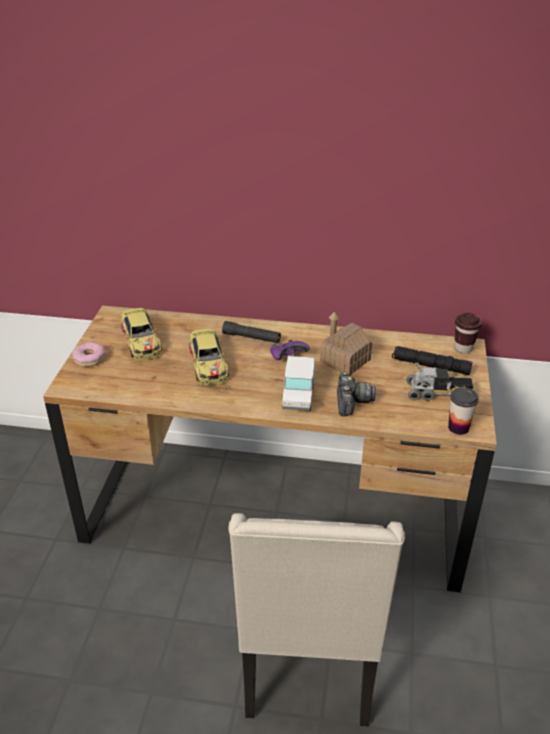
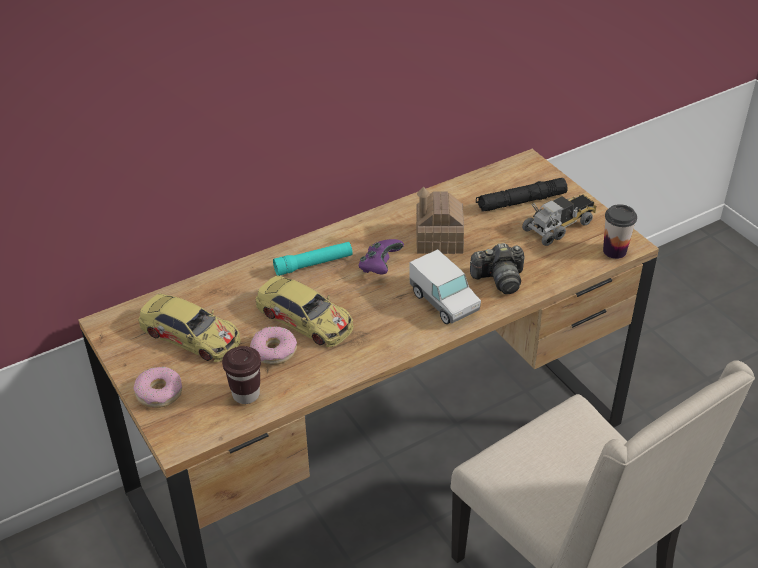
camera: 40 degrees left, 5 degrees up
black flashlight [222,321,281,343] -> turquoise flashlight [273,242,353,276]
camera [337,372,376,416] -> camera turned 120 degrees clockwise [470,243,525,294]
brown cup [454,313,481,353] -> brown cup moved to [222,346,261,404]
none -> donut [250,326,297,365]

